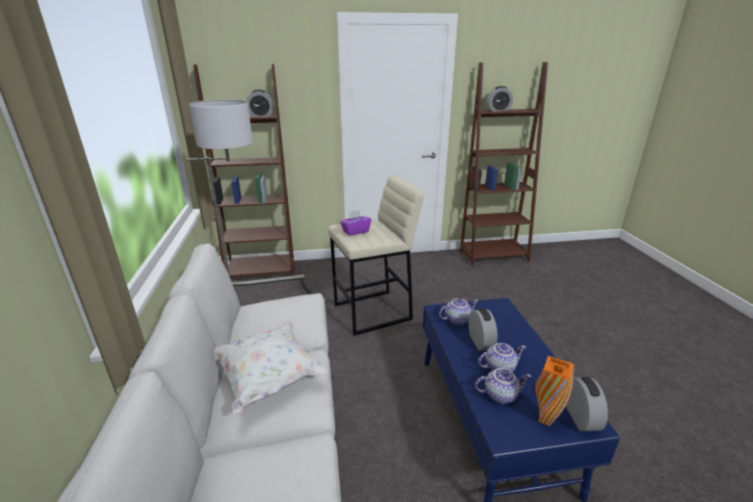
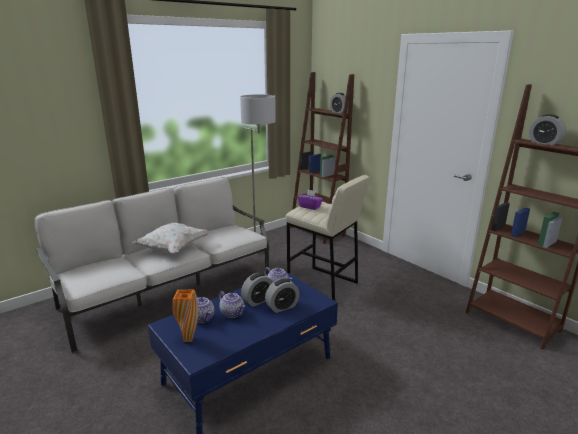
camera: 60 degrees right, 5 degrees down
alarm clock [566,377,608,431] -> alarm clock moved to [265,278,299,313]

